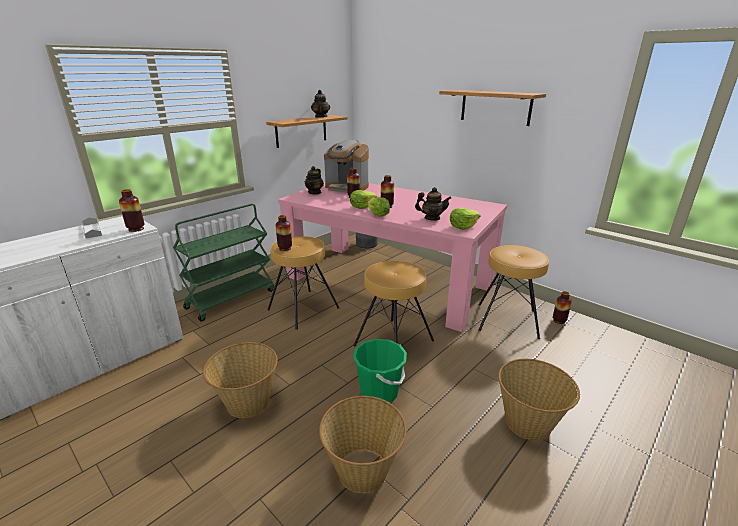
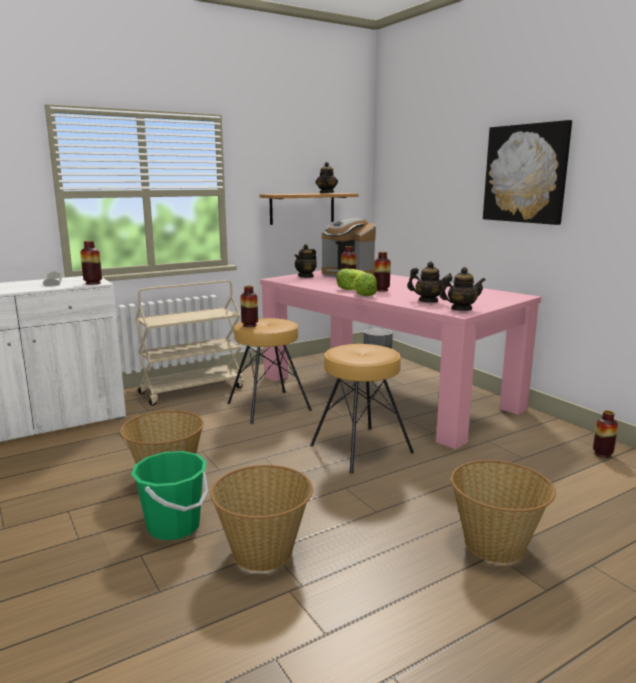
camera: 15 degrees right, 10 degrees down
green cart [173,204,274,321] -> beige cart [135,280,244,406]
green bucket [353,339,407,403] -> green bucket moved to [131,451,208,540]
shelf [439,90,546,126] -> picture [483,120,572,225]
lettuce [450,208,481,230] -> teapot [440,267,486,311]
brown stool [478,245,549,339] -> none

